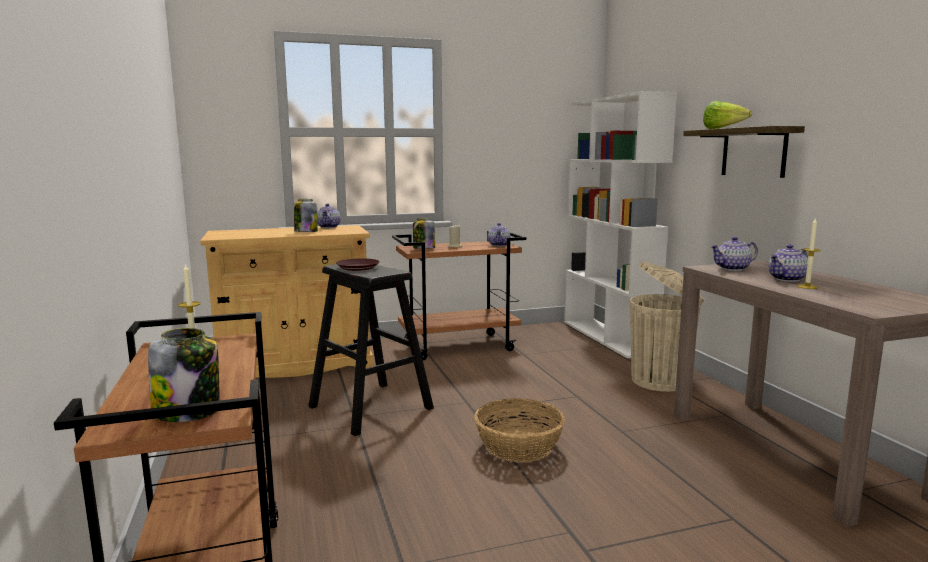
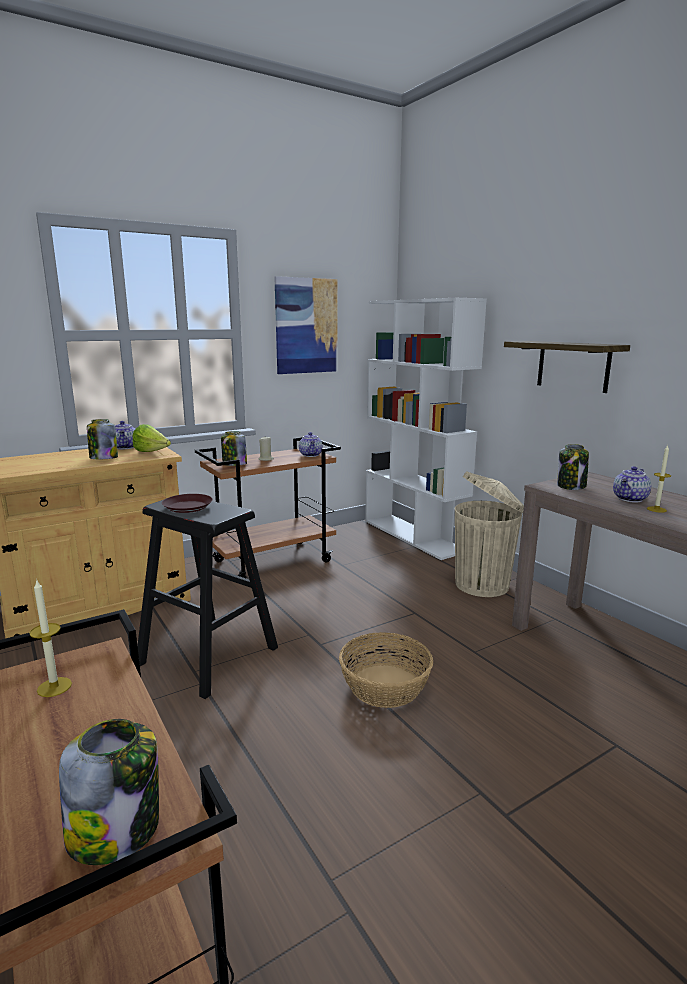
camera: 15 degrees left, 5 degrees up
lettuce [703,101,752,129] -> lettuce moved to [133,424,171,452]
teapot [710,237,758,271] -> jar [557,444,589,490]
none -> picture [274,276,337,374]

